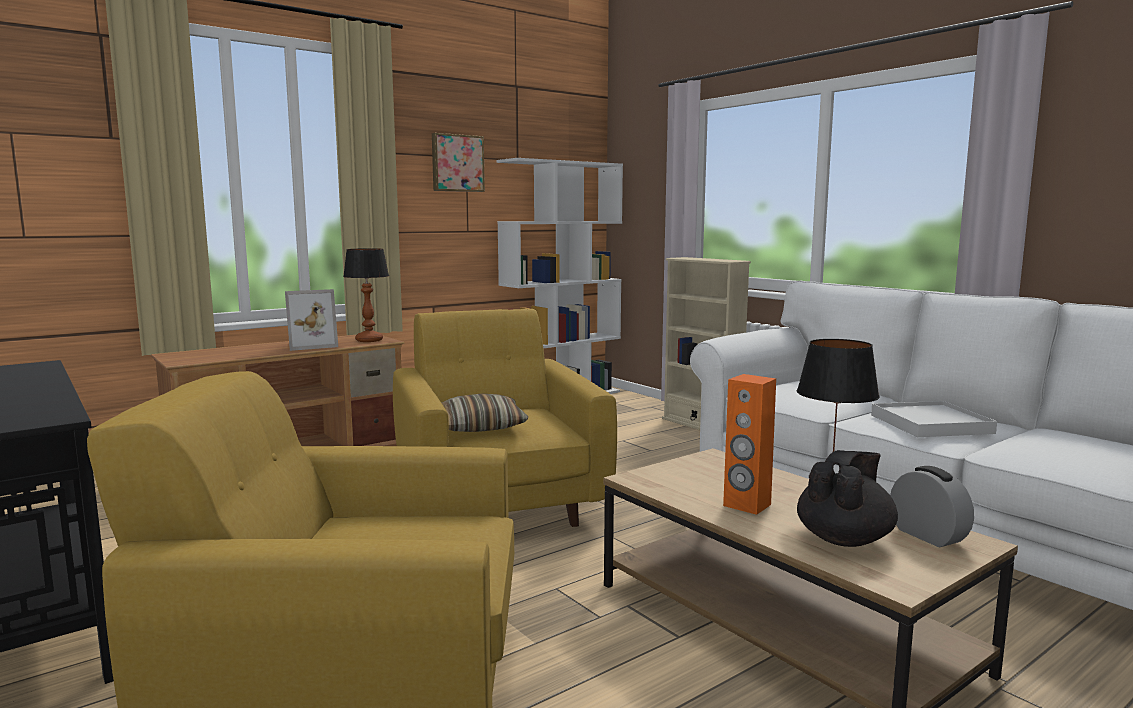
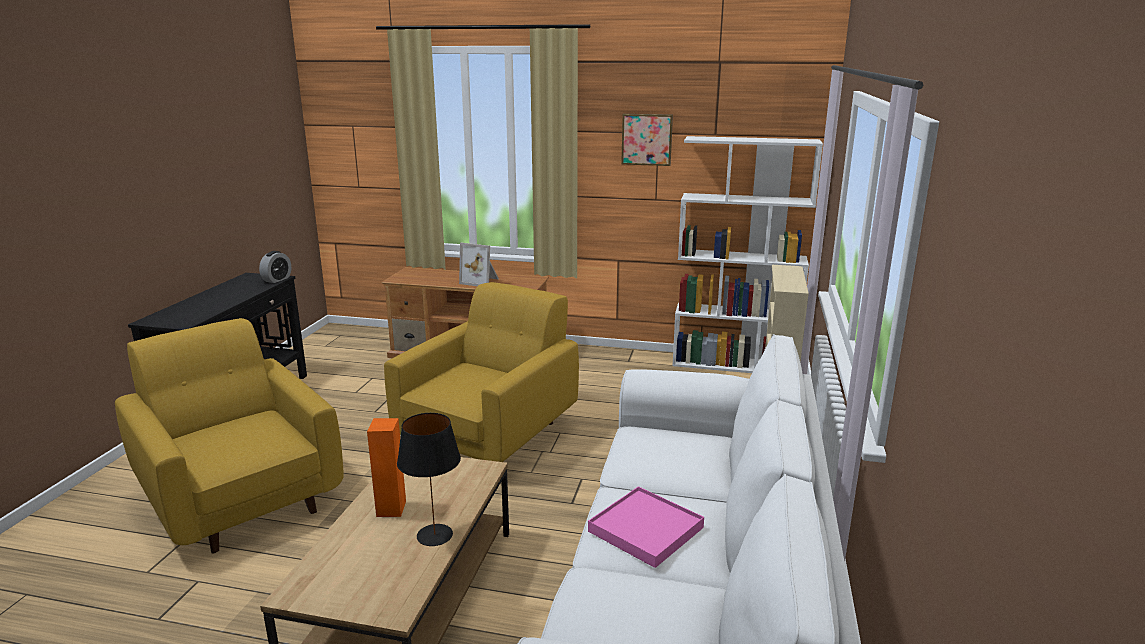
camera: 50 degrees right, 10 degrees up
table lamp [343,248,389,342] -> none
pillow [442,394,528,432] -> none
black teapot [797,450,898,547] -> none
white tray [871,401,997,437] -> pink tray [588,486,704,568]
alarm clock [890,466,974,547] -> alarm clock moved to [259,251,291,283]

